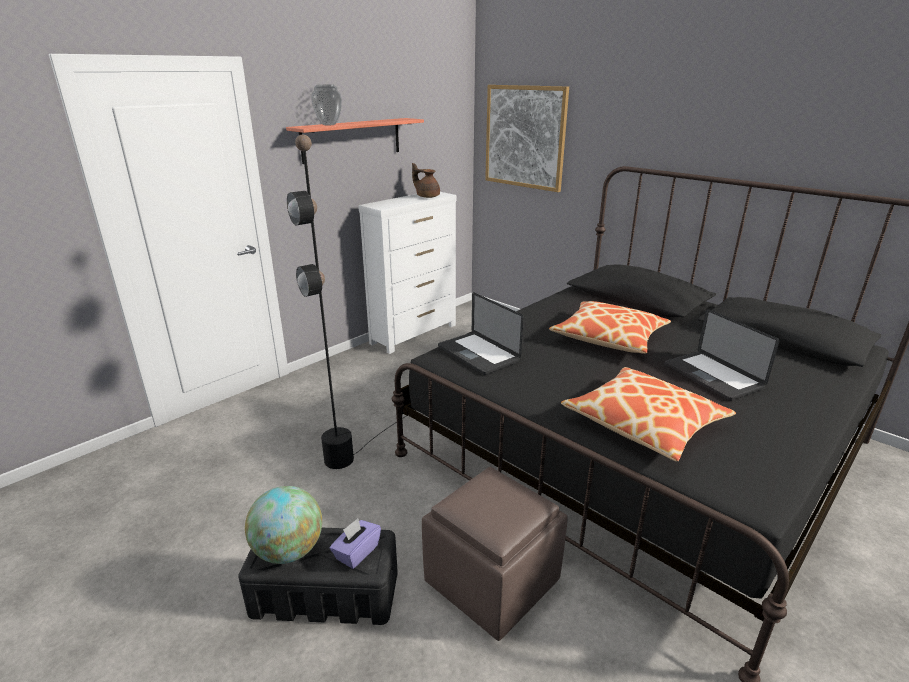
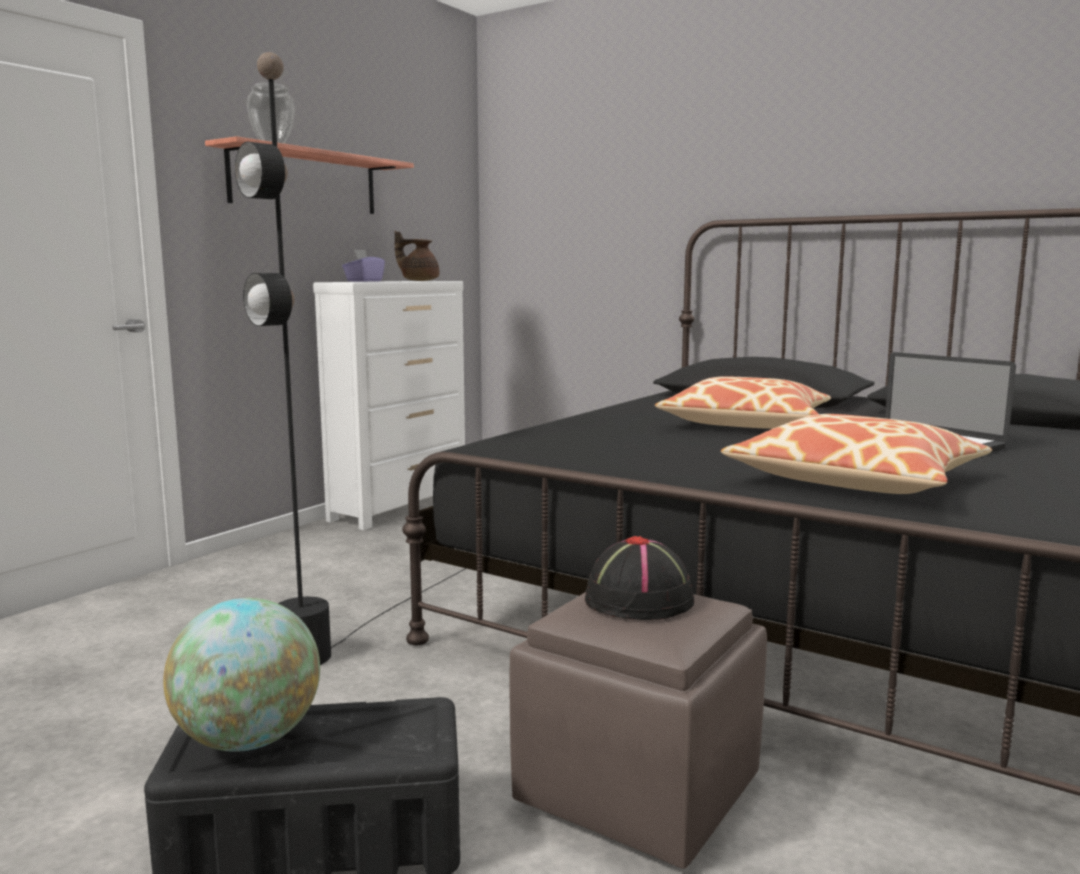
camera: 10 degrees left, 15 degrees down
purple tissue box [330,518,381,569] -> purple tissue box moved to [342,250,385,282]
laptop [438,292,524,375] -> none
picture [485,85,569,192] -> none
none -> black hat [585,536,694,620]

